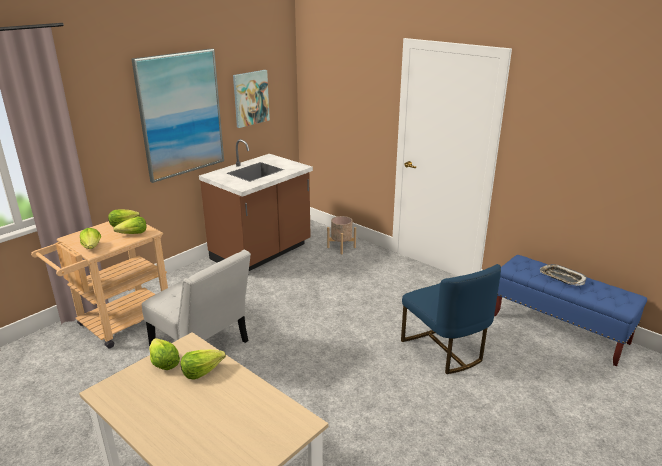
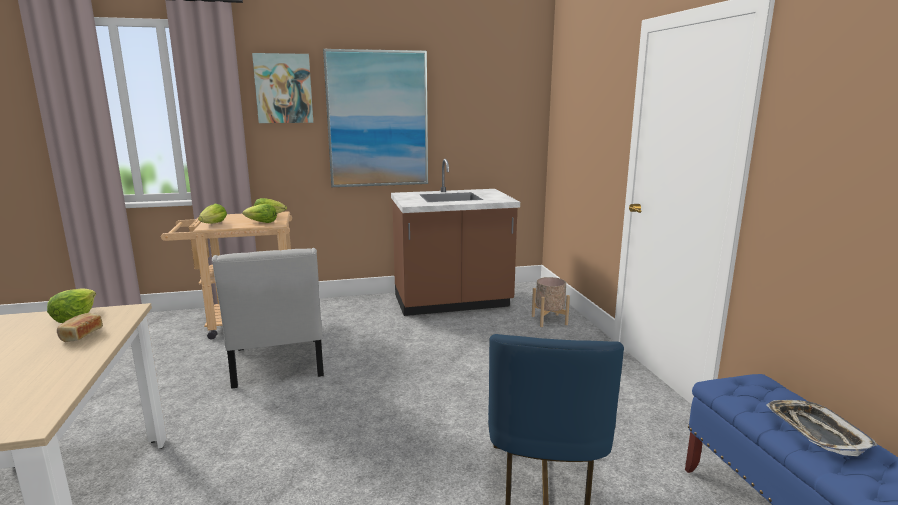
camera: 35 degrees right, 10 degrees down
lettuce [181,349,226,380] -> bread [57,313,103,342]
picture [233,70,270,128] -> picture moved to [252,53,313,123]

